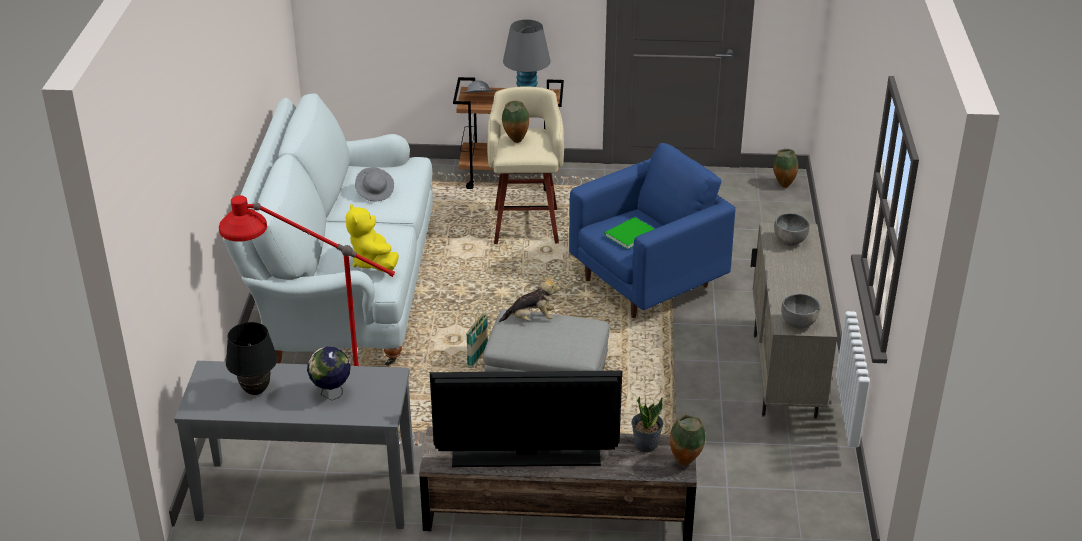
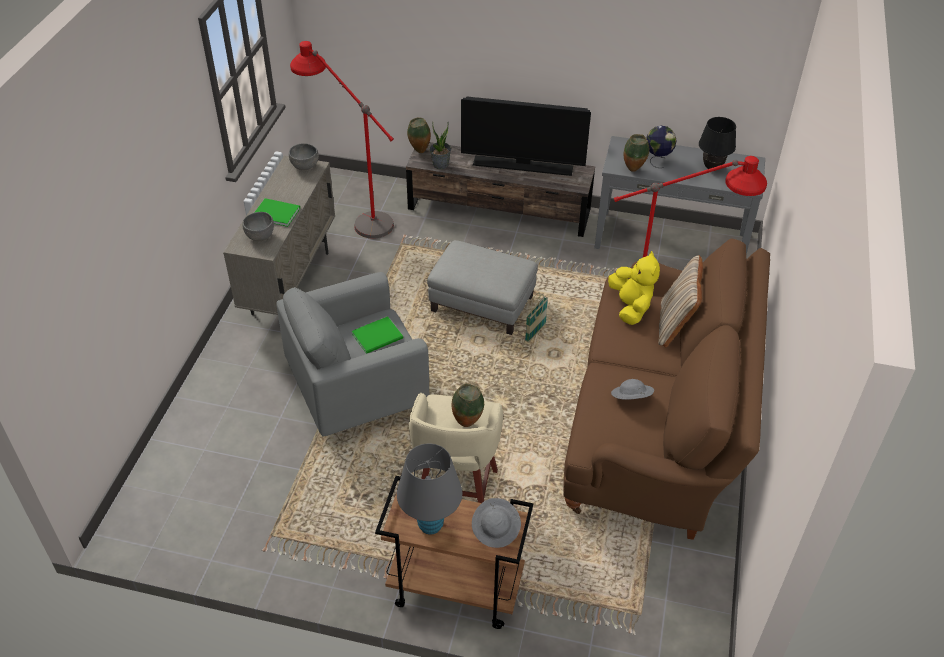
camera: 170 degrees left, 10 degrees up
white sofa [223,93,433,366] -> brown sofa [563,238,770,540]
plush toy [499,275,560,322] -> none
blue armchair [569,143,735,318] -> grey armchair [276,272,429,437]
vase [773,149,798,188] -> vase moved to [624,134,649,172]
none -> green book [254,198,300,227]
none -> red floor lamp [290,41,394,239]
none -> beige pillow [658,255,703,348]

